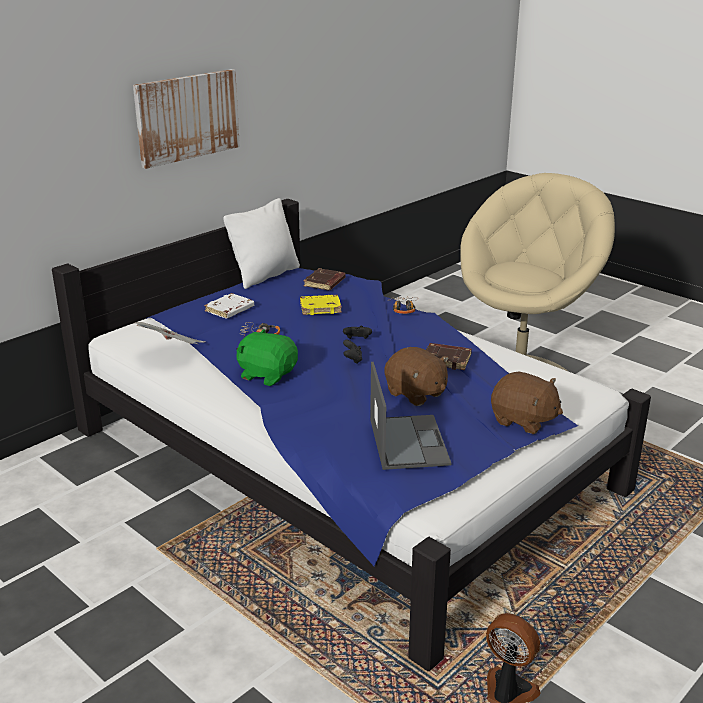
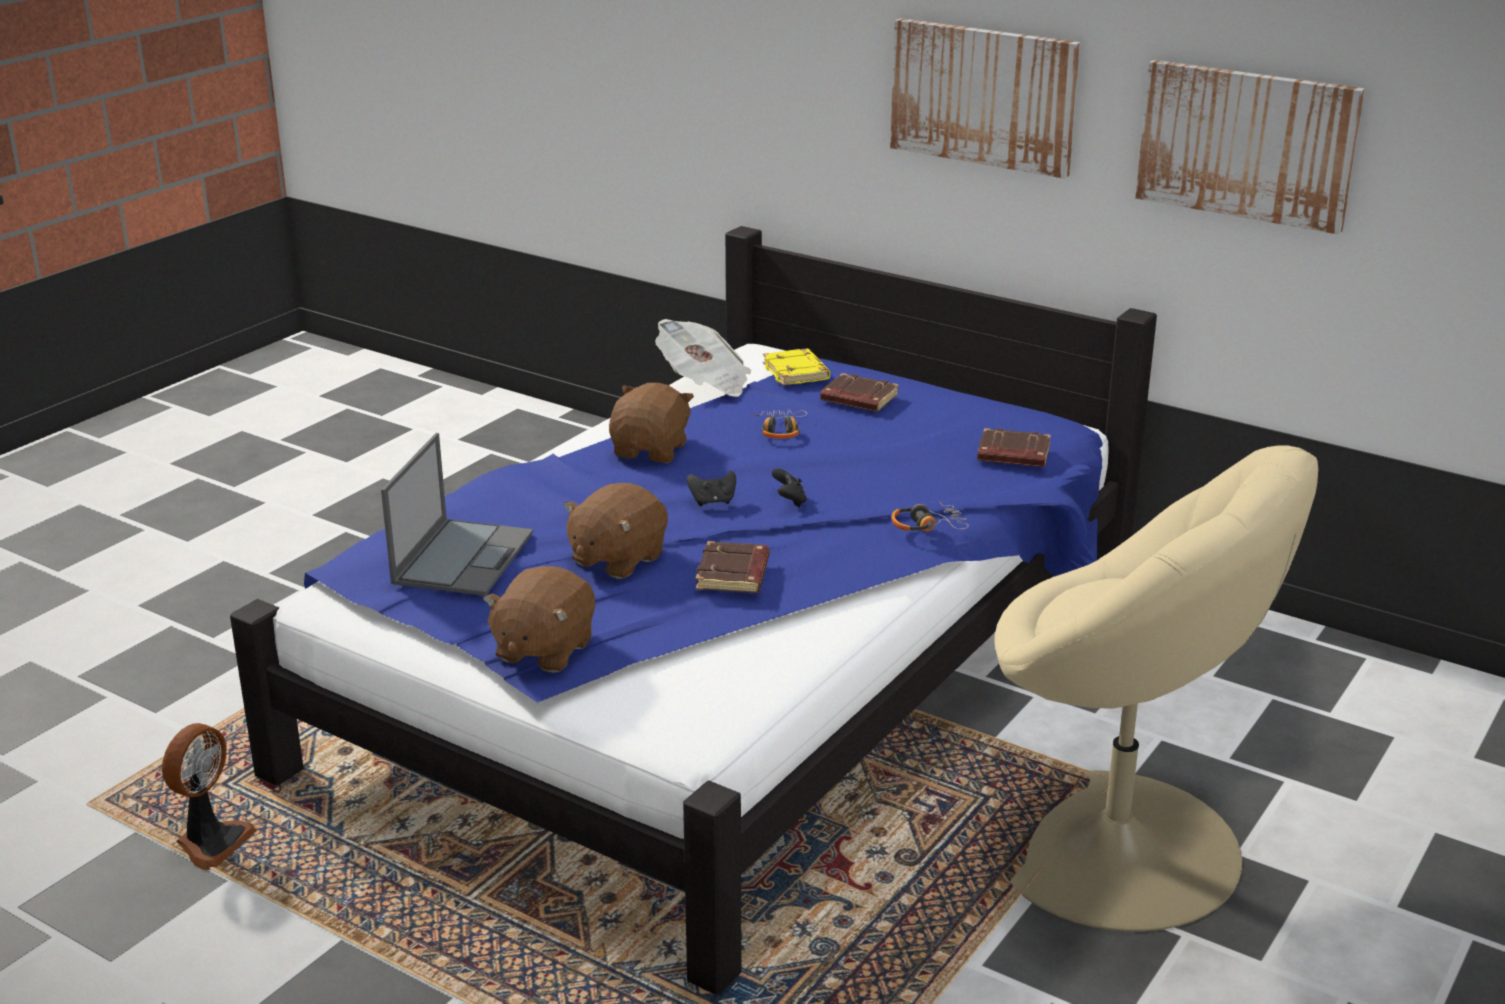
camera: 80 degrees right, 0 degrees up
white book [204,293,254,319] -> brown book [820,373,899,412]
white pillow [223,198,300,289] -> none
green plush toy [237,329,298,386] -> brown plush toy [609,383,694,463]
yellow book [300,295,342,315] -> yellow book moved to [763,348,830,385]
laptop [370,362,451,470] -> laptop turned 60 degrees counterclockwise [381,433,533,596]
none -> picture [1135,60,1365,235]

